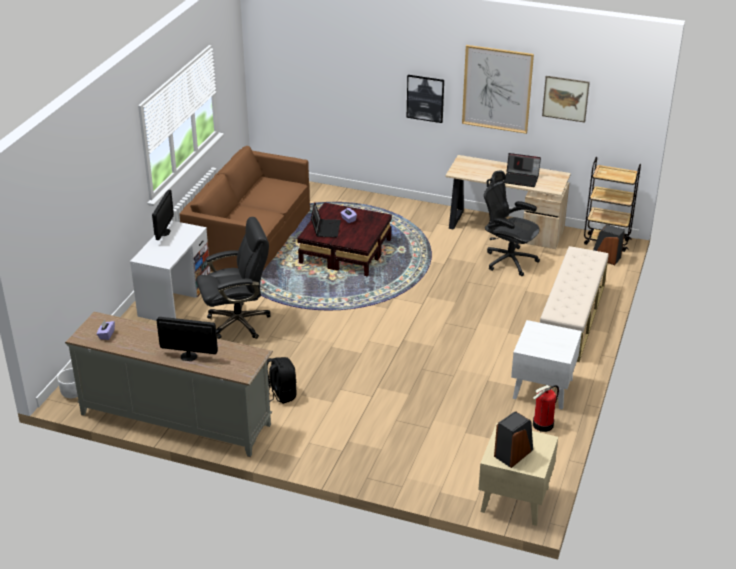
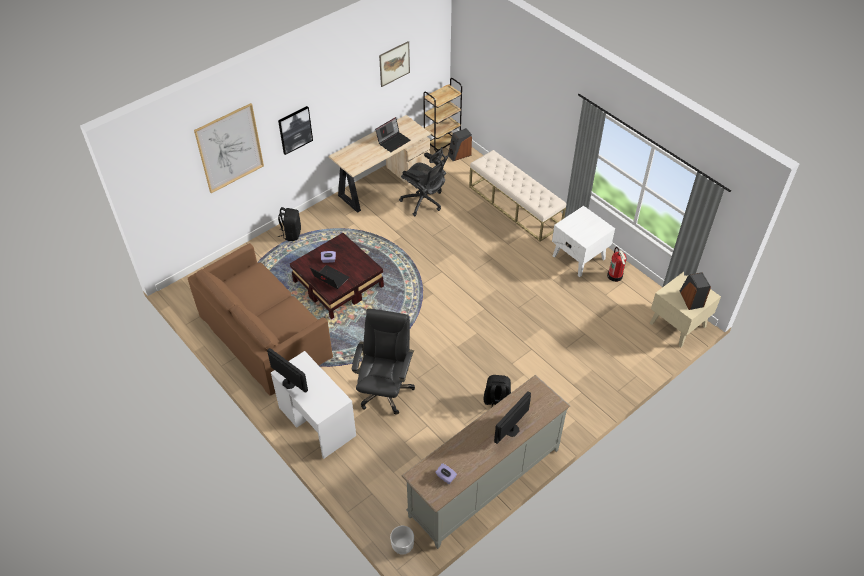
camera: 60 degrees left, 15 degrees up
picture [462,45,534,134] -> picture moved to [194,103,264,193]
office chair [484,170,540,276] -> office chair turned 120 degrees counterclockwise [399,147,449,216]
none -> black backpack [278,207,301,241]

